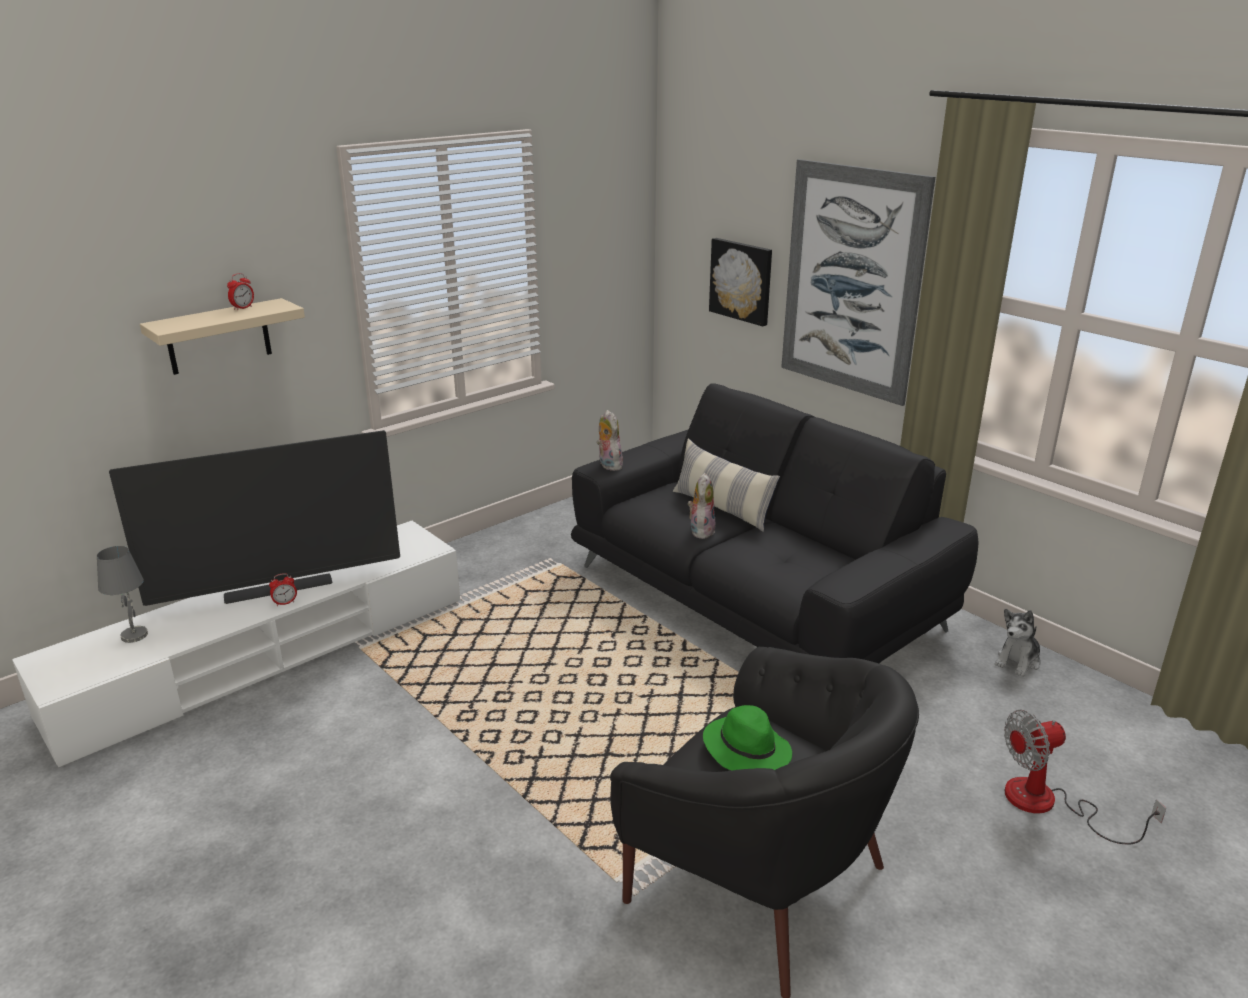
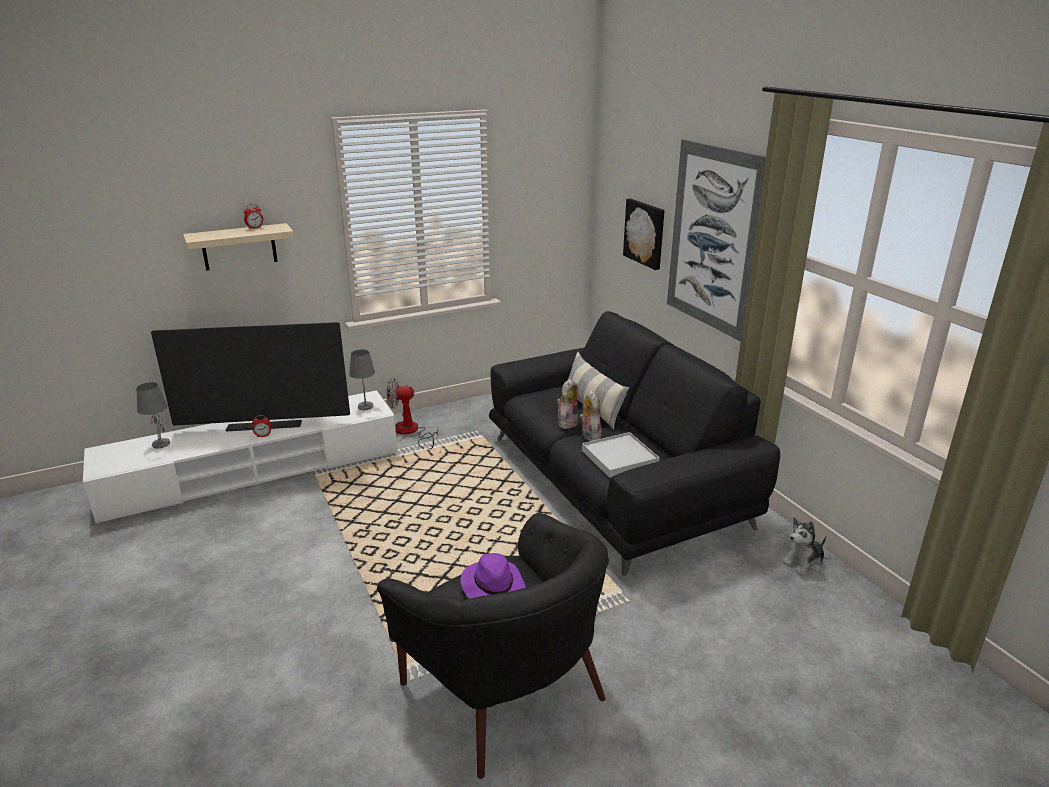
camera: 15 degrees right, 0 degrees up
plush toy [597,410,623,471] -> plush toy moved to [580,390,602,441]
green hat [703,705,792,770] -> purple hat [461,553,526,599]
fan [1004,710,1166,845] -> fan moved to [387,378,439,449]
none -> grey table lamp [349,349,375,410]
none -> white tray [582,432,660,478]

